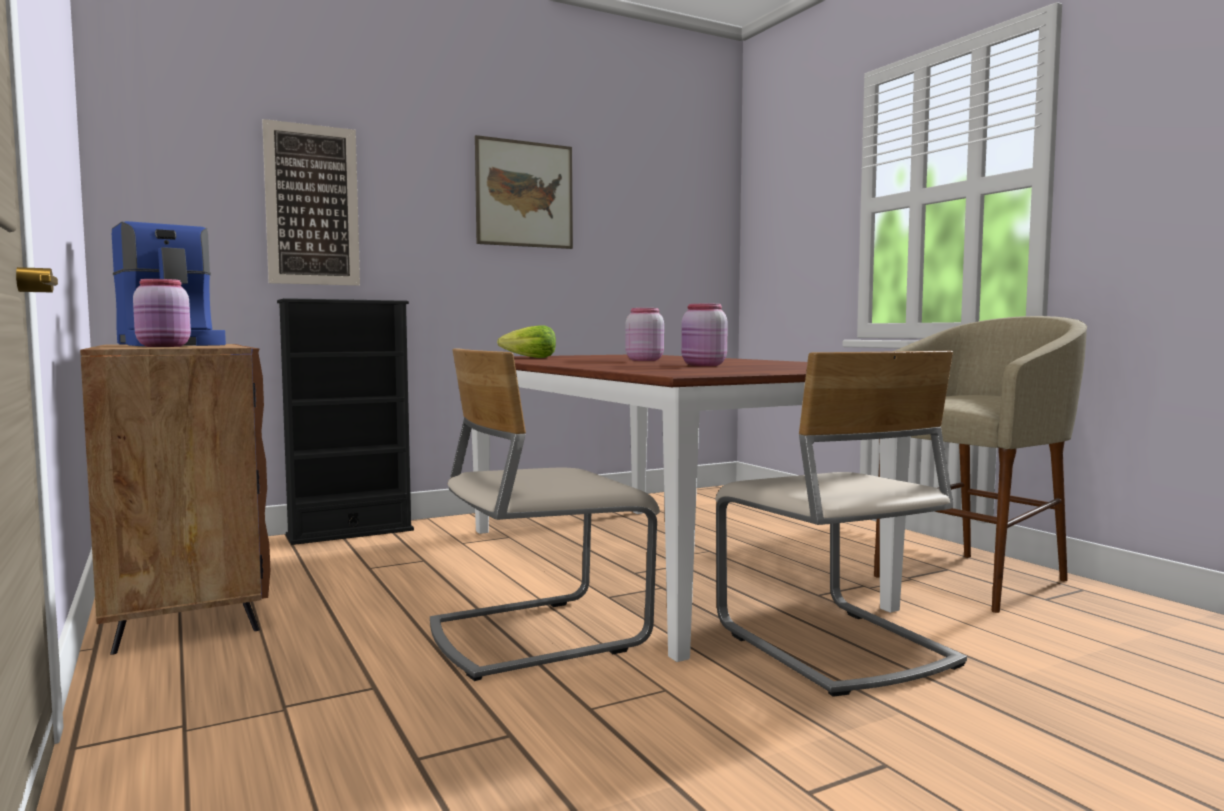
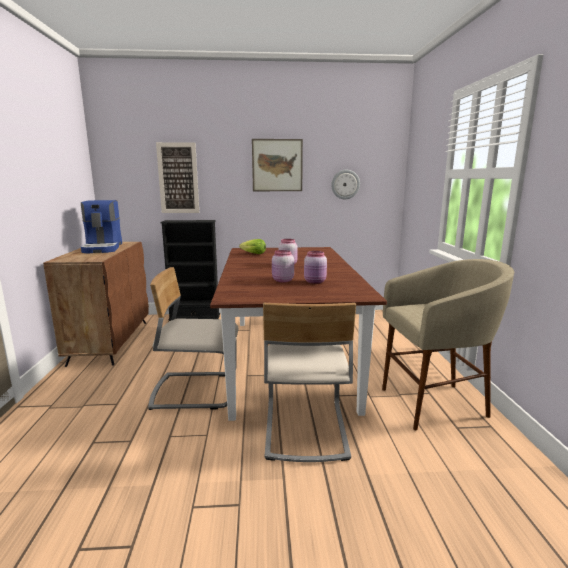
camera: 25 degrees right, 10 degrees up
pink jar [133,279,191,347] -> pink jar moved to [304,251,327,284]
none -> wall clock [331,170,360,199]

